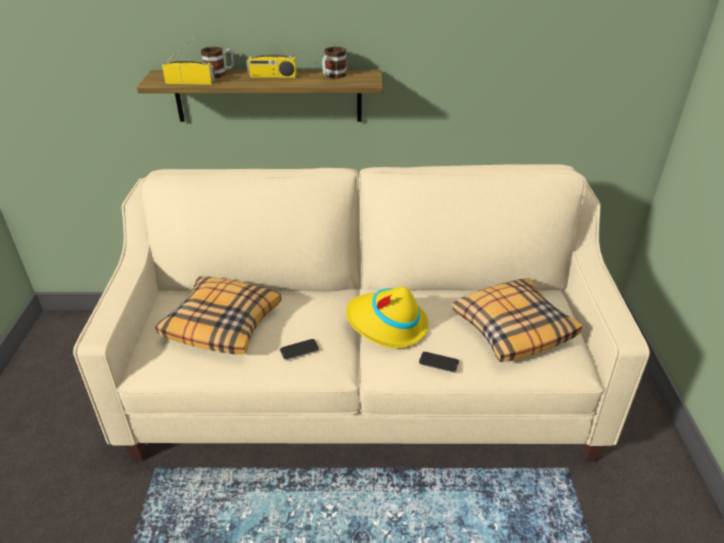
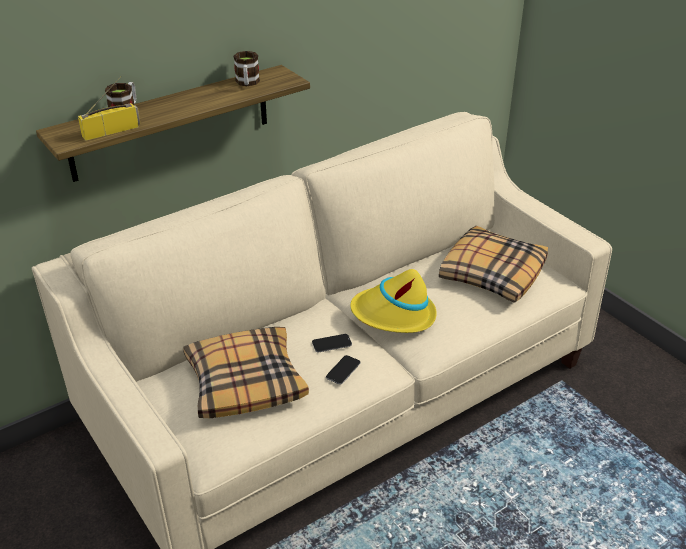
camera: 35 degrees left, 0 degrees up
radio [246,28,297,78] -> none
phone [419,352,459,373] -> phone moved to [312,334,352,352]

